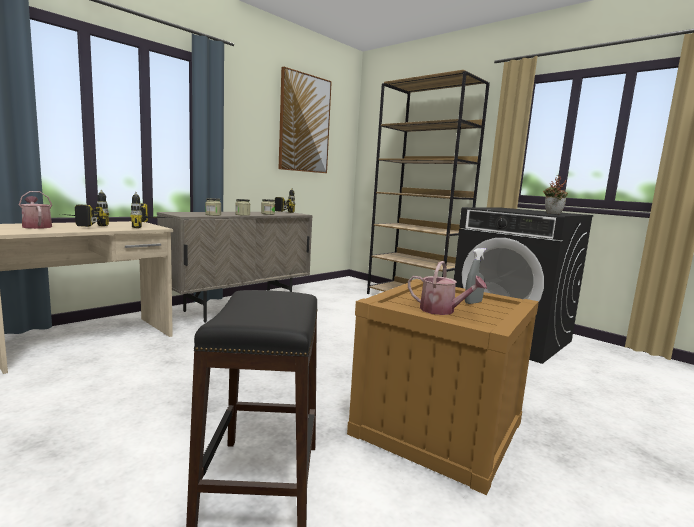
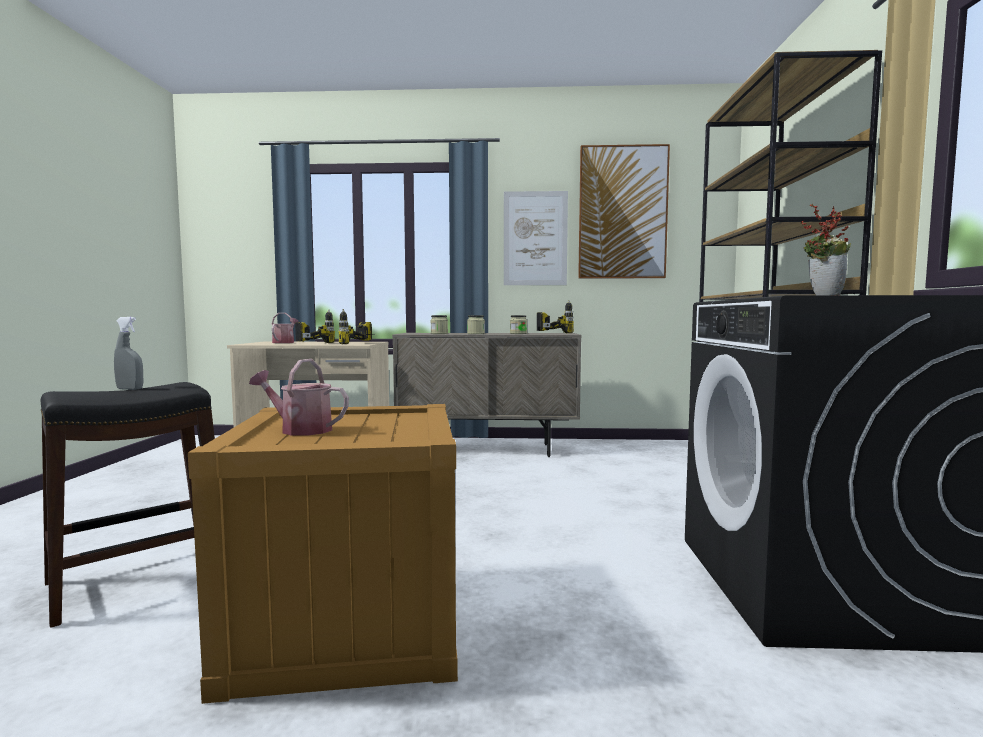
camera: 50 degrees right, 5 degrees down
watering can [408,261,487,315] -> watering can turned 120 degrees clockwise [249,359,349,436]
grey spray bottle [465,248,486,304] -> grey spray bottle moved to [114,317,143,390]
none -> picture [504,191,568,285]

